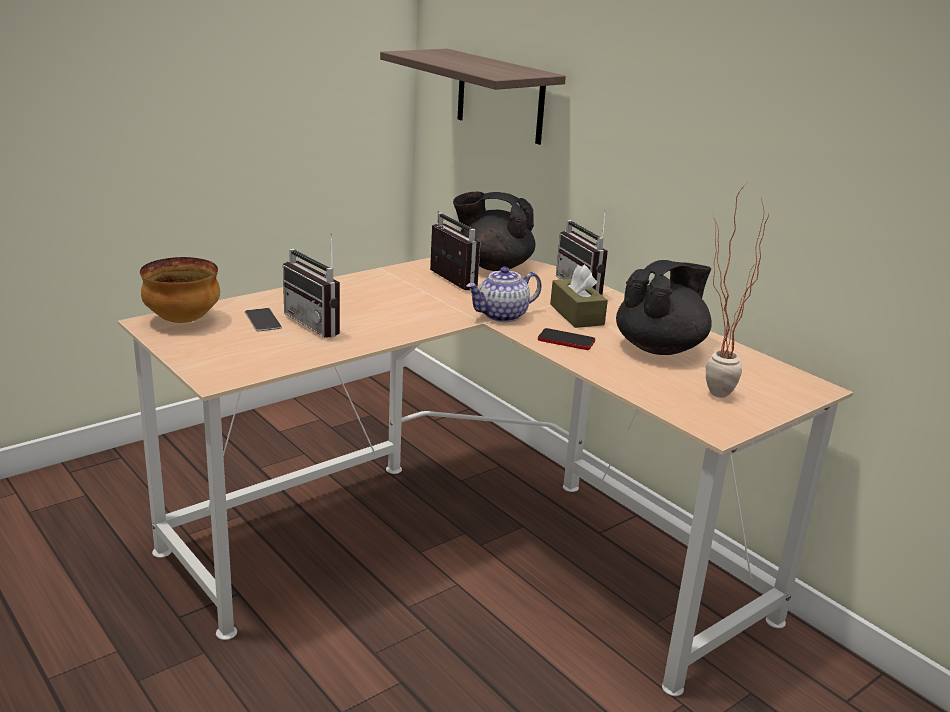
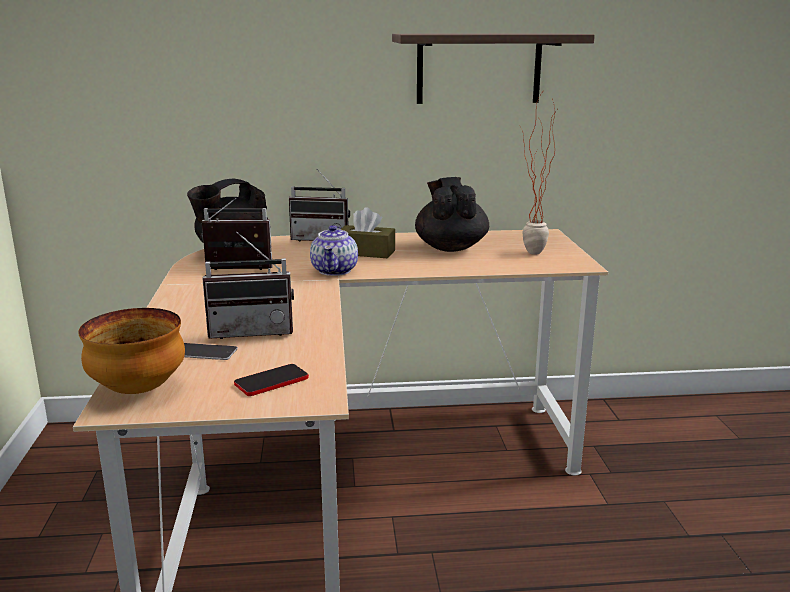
camera: 55 degrees left, 5 degrees down
shelf [380,49,566,145] -> shelf moved to [392,33,595,104]
phone [538,328,595,350] -> phone moved to [234,364,309,396]

